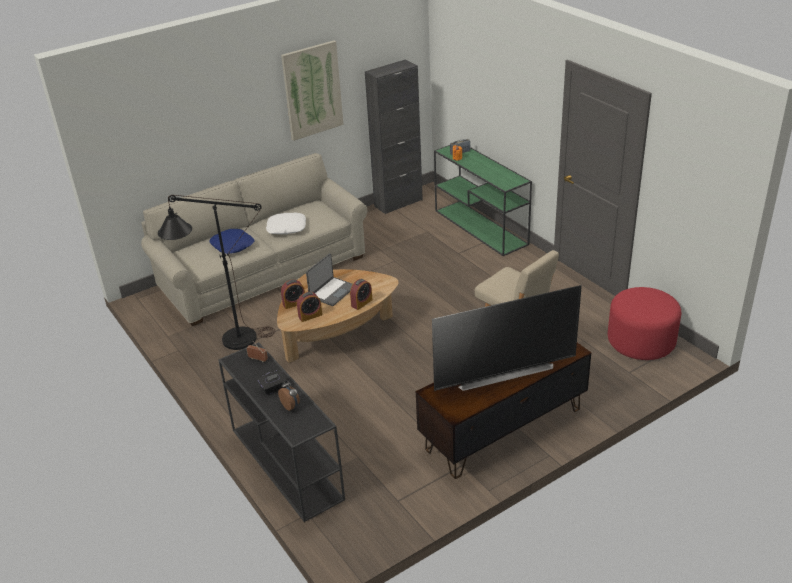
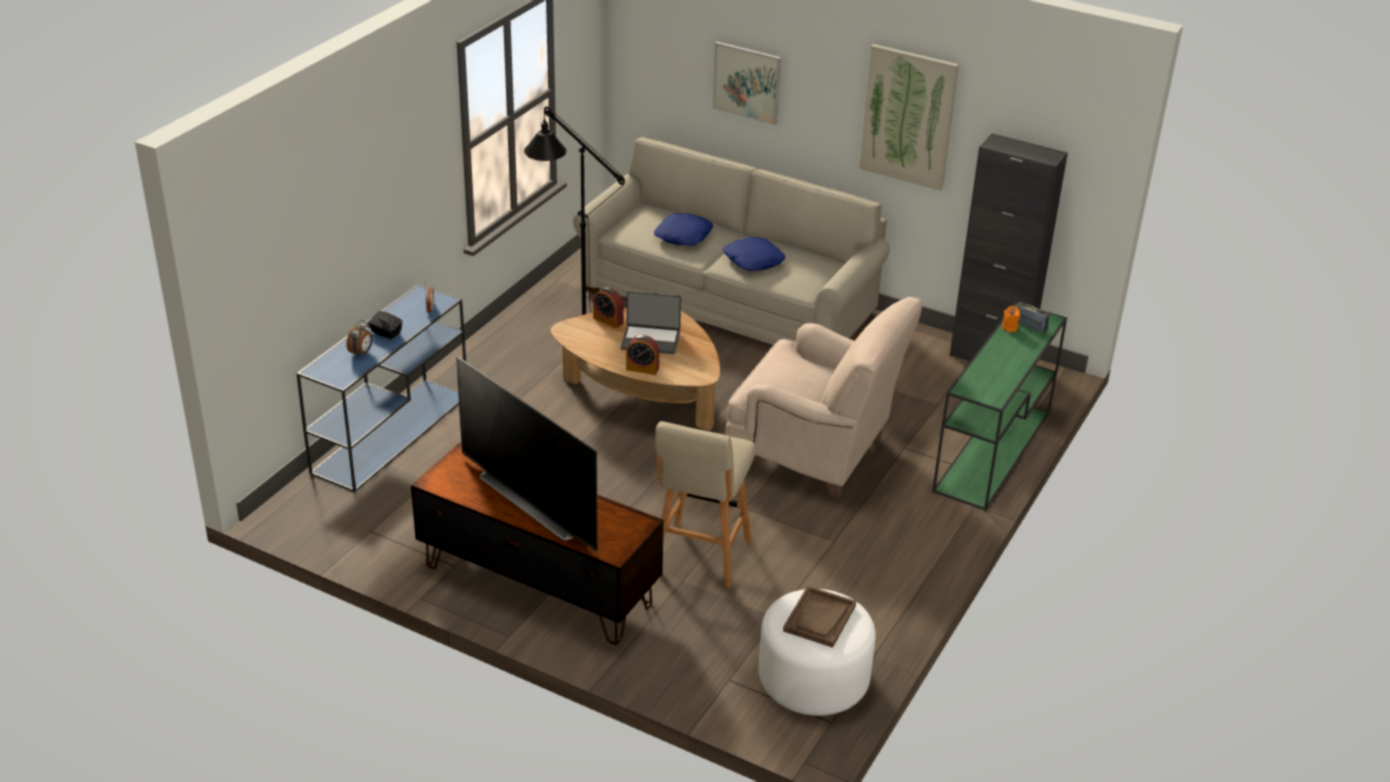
camera: 60 degrees right, 0 degrees up
black console table [218,342,345,522] -> blue console table [296,284,466,492]
white pillow [266,212,306,234] -> blue pillow [723,237,785,271]
alarm clock [297,292,322,322] -> none
red ottoman [608,287,681,360] -> white ottoman [759,589,876,716]
none -> picture [712,41,782,125]
none -> beige armchair [726,297,923,499]
none -> brown tray [783,586,856,648]

